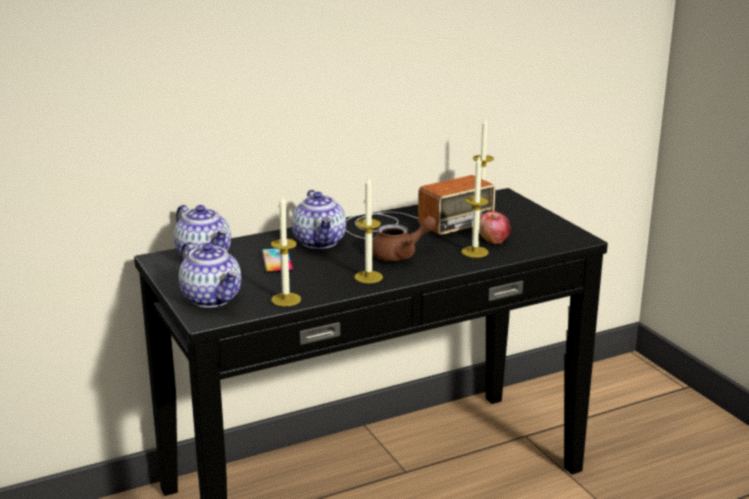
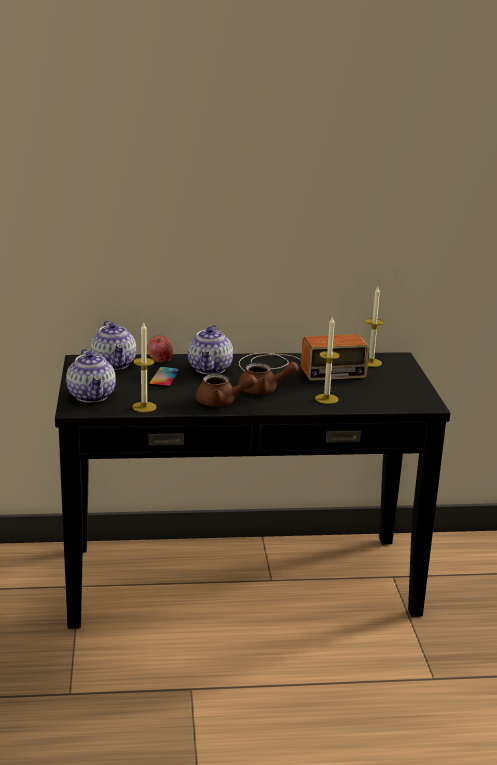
camera: 20 degrees right, 0 degrees up
candle [354,176,383,283] -> brown teapot [196,374,257,407]
apple [479,211,510,244] -> apple moved to [147,335,173,363]

